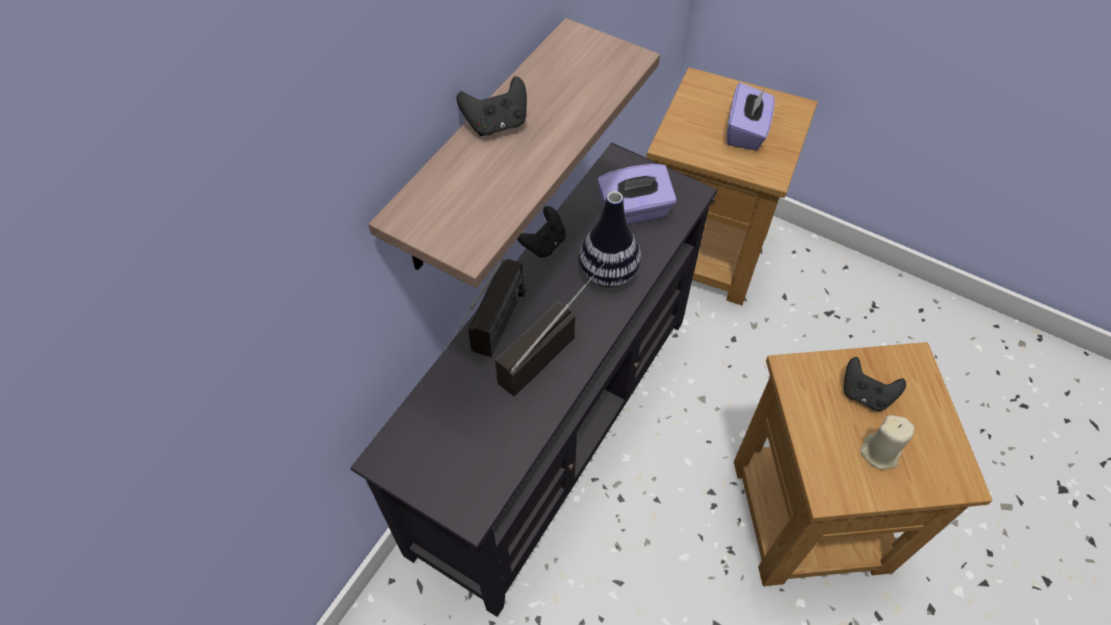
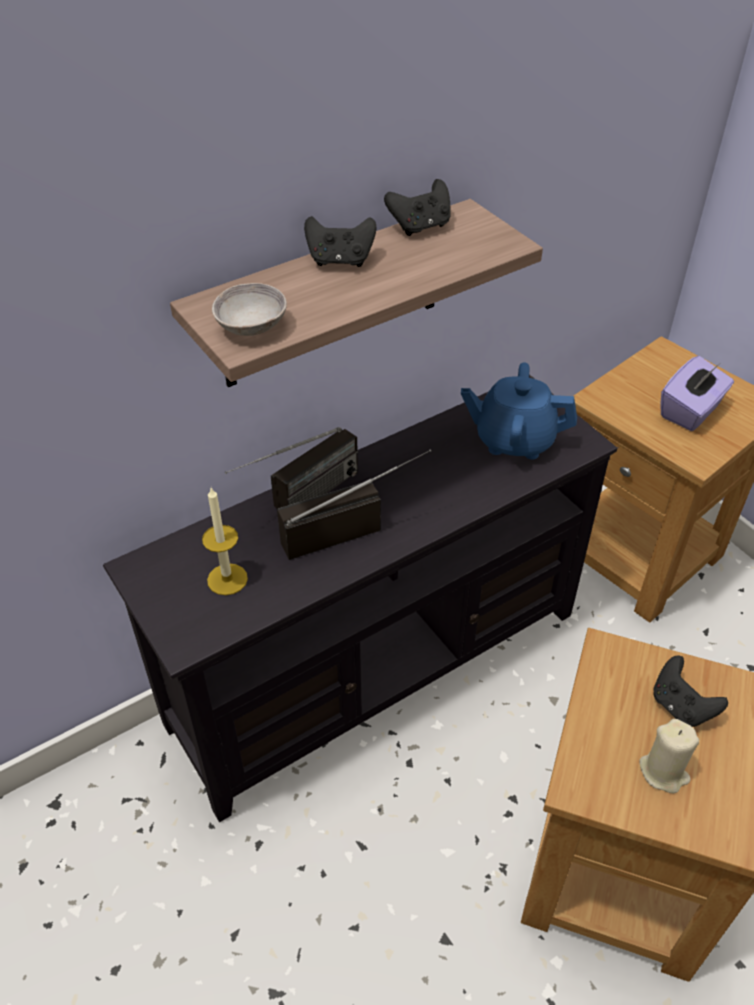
camera: 25 degrees right, 10 degrees down
black game controller [517,206,566,258] -> black game controller moved to [384,179,451,236]
vase [578,191,641,288] -> none
purple tissue box [597,164,677,225] -> blue teapot [461,362,577,460]
none -> candle [202,488,248,595]
none -> grey bowl [212,283,287,336]

